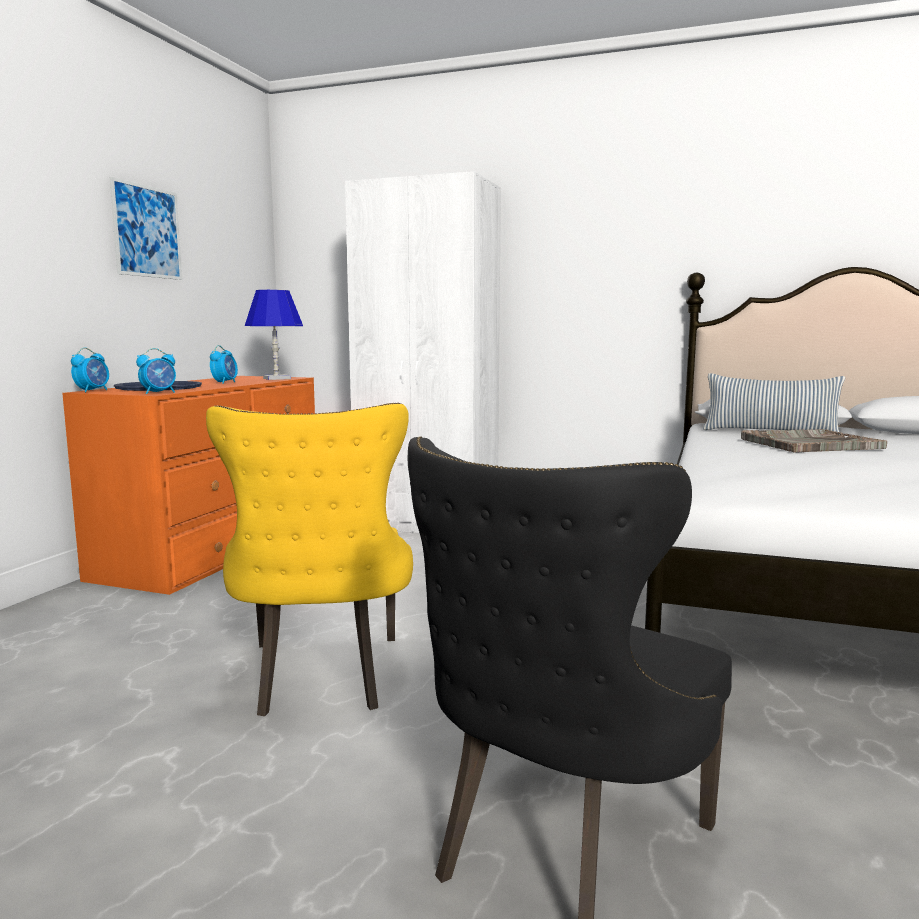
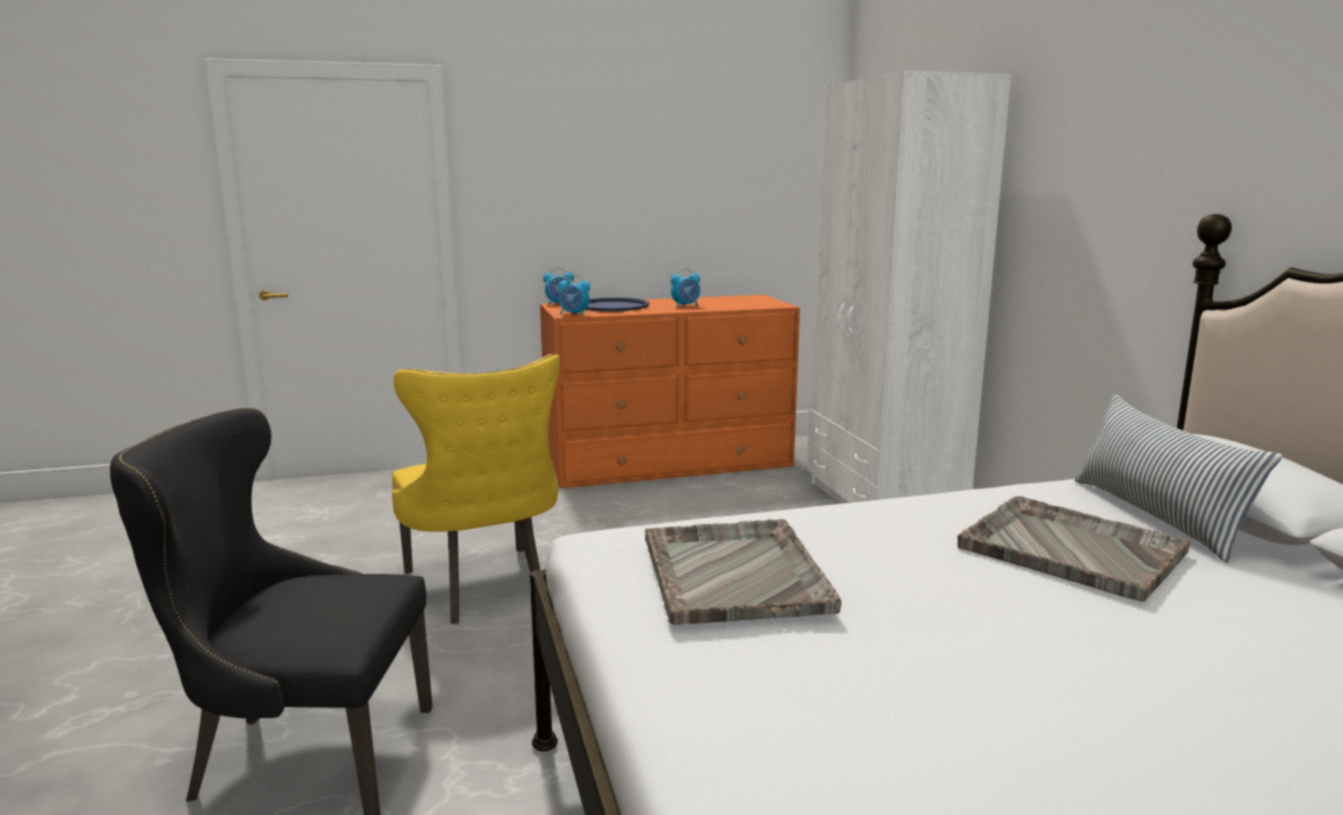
camera: 55 degrees right, 5 degrees up
picture [110,177,182,280] -> none
yellow chair [206,403,413,716] -> yellow chair turned 75 degrees counterclockwise [392,354,560,624]
blue table lamp [245,290,303,380] -> none
none -> grey tray [645,519,841,625]

